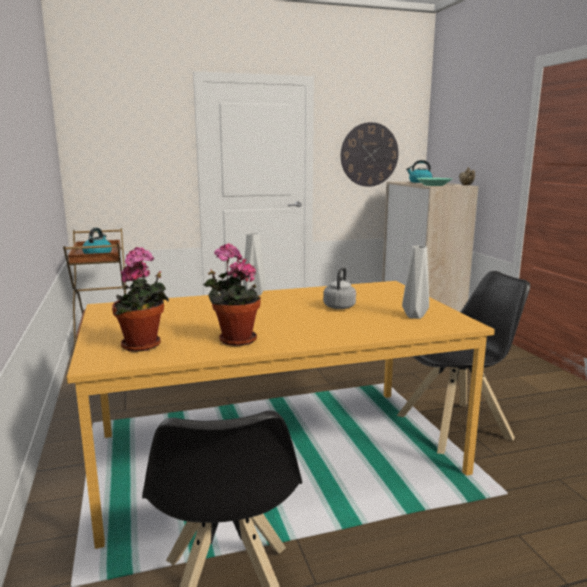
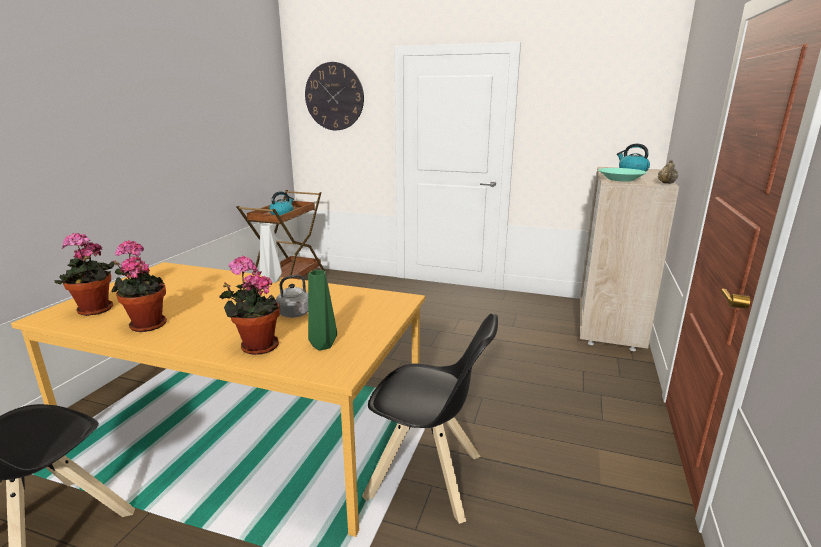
camera: 35 degrees right, 5 degrees up
wall clock [341,122,398,187] -> wall clock moved to [305,62,364,130]
grey vase [402,246,429,319] -> green vase [308,270,337,351]
none -> potted plant [219,256,280,355]

